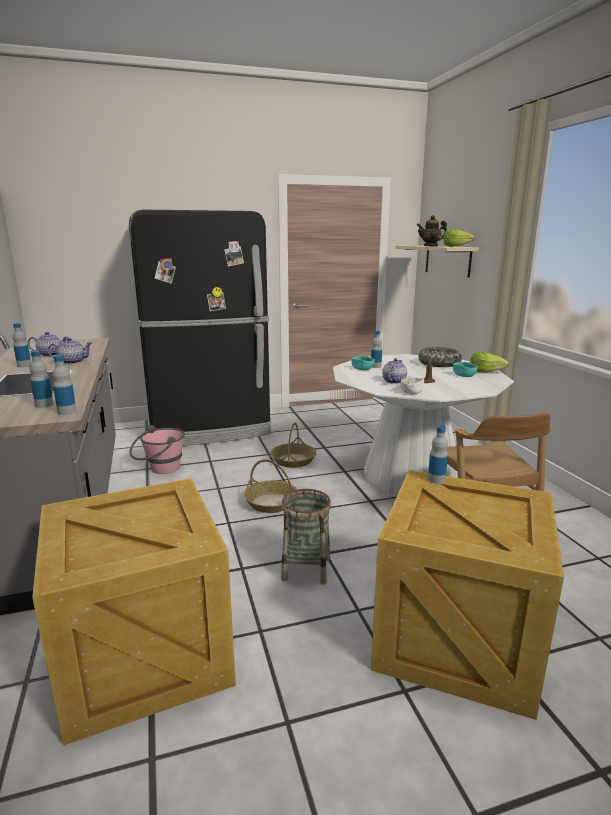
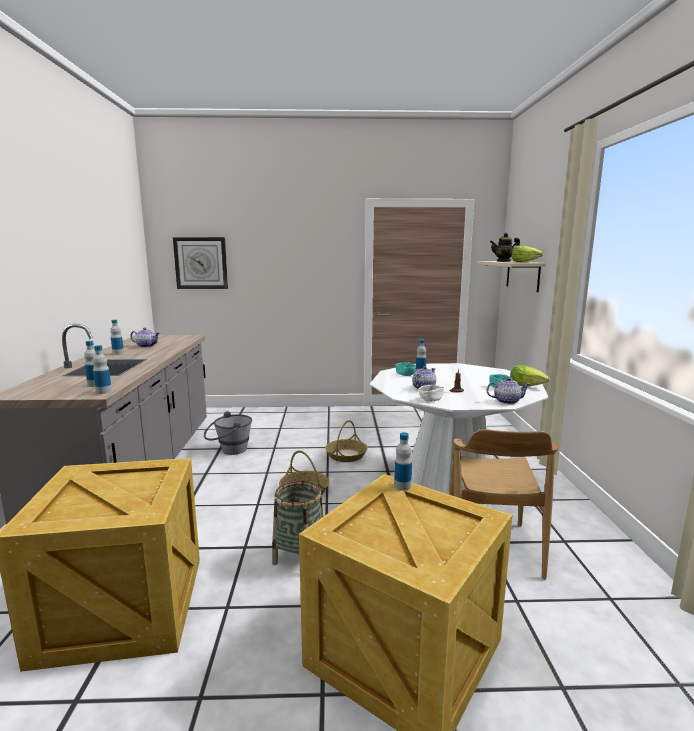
camera: 15 degrees right, 5 degrees down
teapot [48,338,92,364] -> teapot moved to [487,377,530,404]
black fridge [129,210,272,446] -> none
pink bucket [129,425,185,474] -> grey bucket [204,411,252,455]
bowl [418,347,462,367] -> none
none -> wall clock [173,237,228,289]

